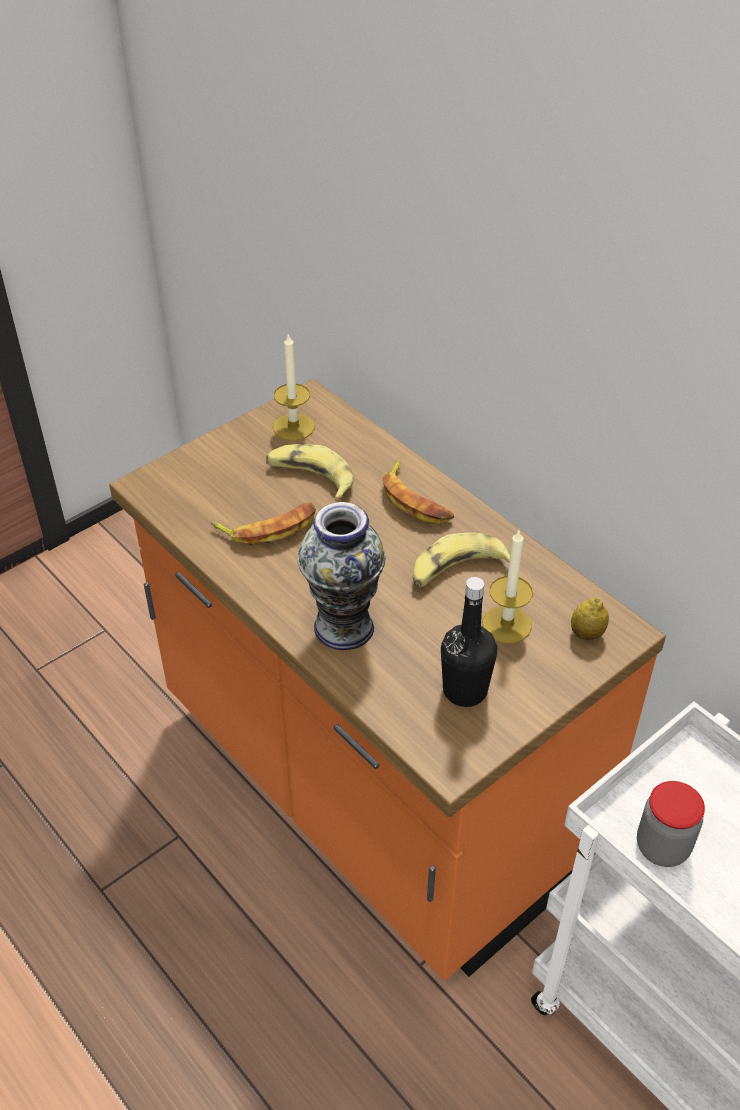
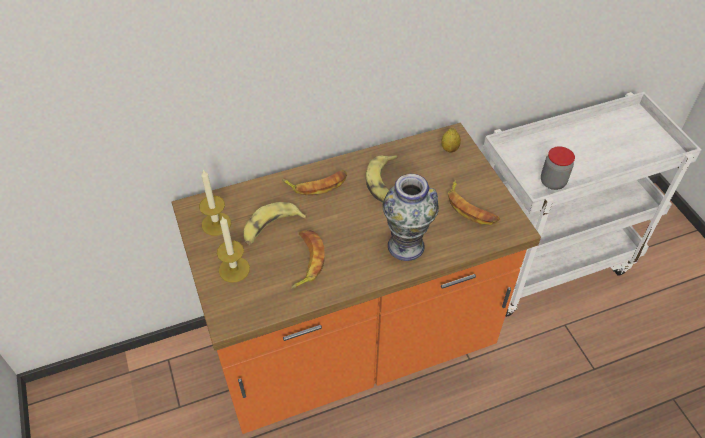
camera: 70 degrees left, 5 degrees up
black bottle [441,577,497,707] -> banana [448,180,500,225]
candle [482,530,533,643] -> candle moved to [217,216,250,282]

